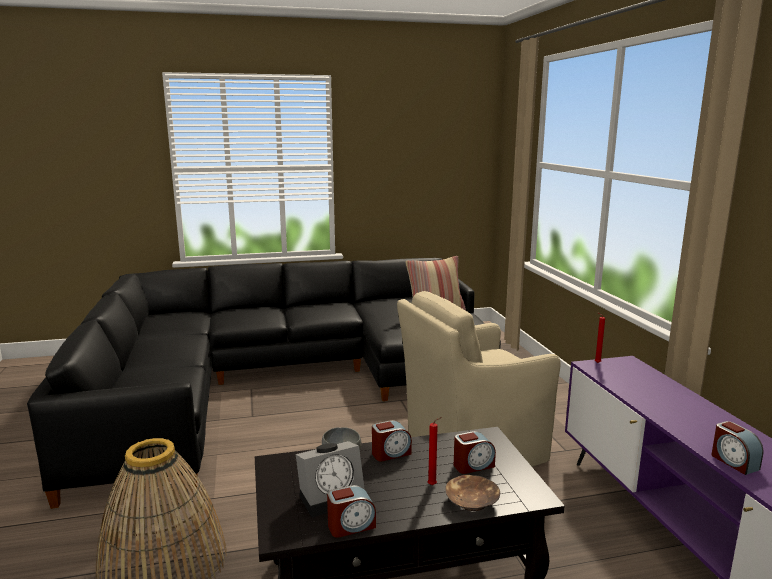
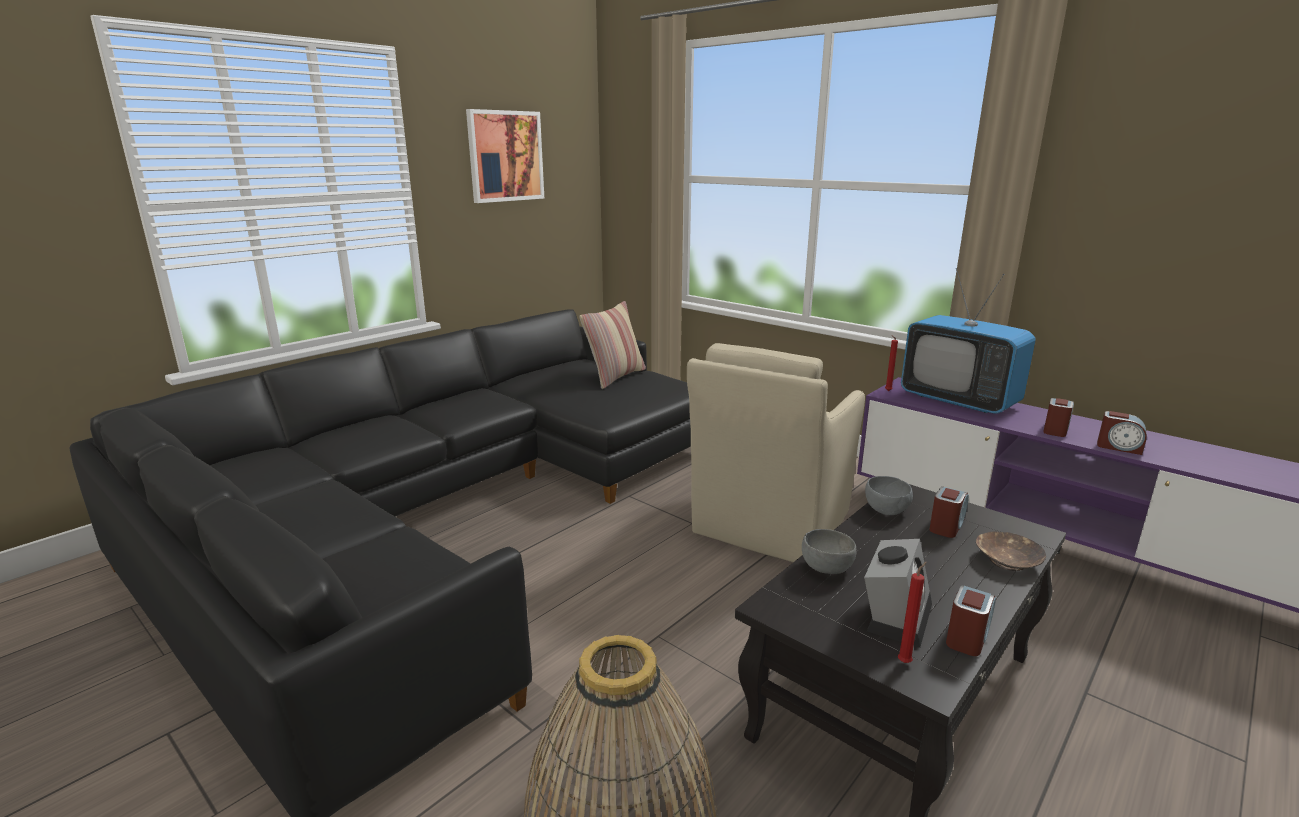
camera: 35 degrees left, 5 degrees up
alarm clock [372,420,412,461] -> alarm clock moved to [1043,398,1074,437]
red candle [428,417,442,485] -> red candle moved to [898,562,927,663]
none -> picture [466,109,544,203]
none -> grey bowl [865,476,913,515]
none -> television [901,268,1036,414]

